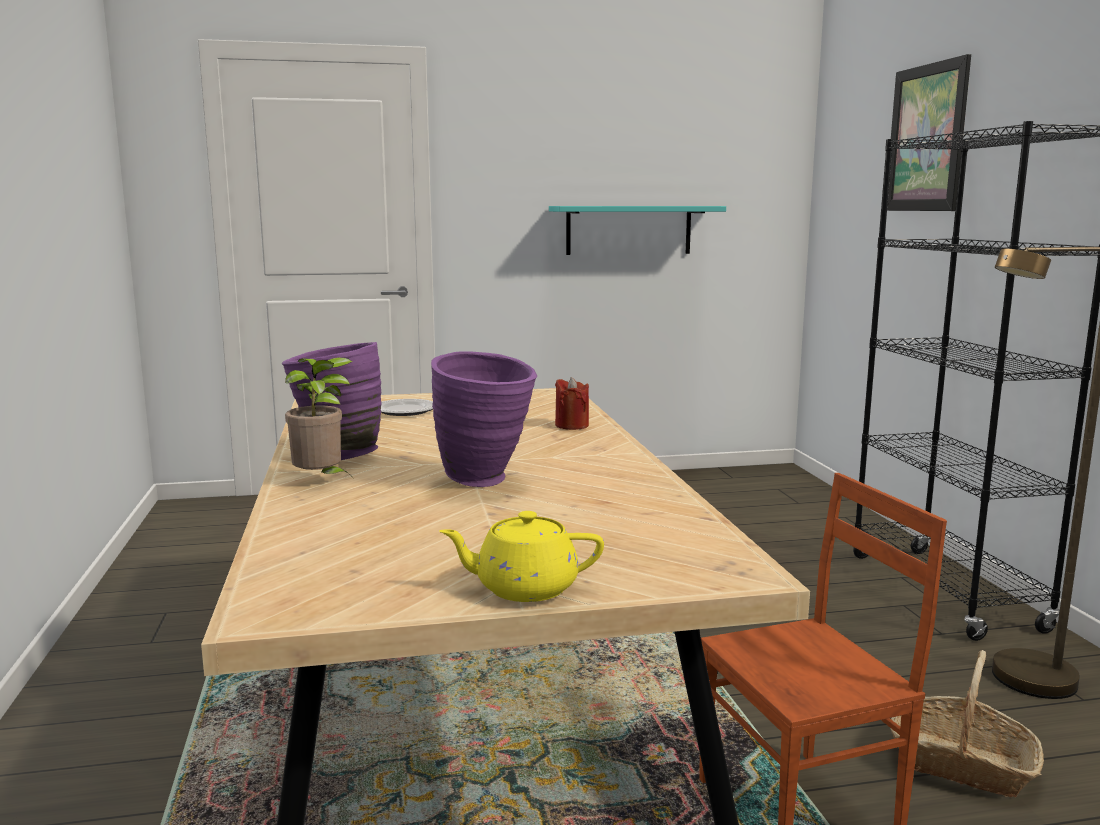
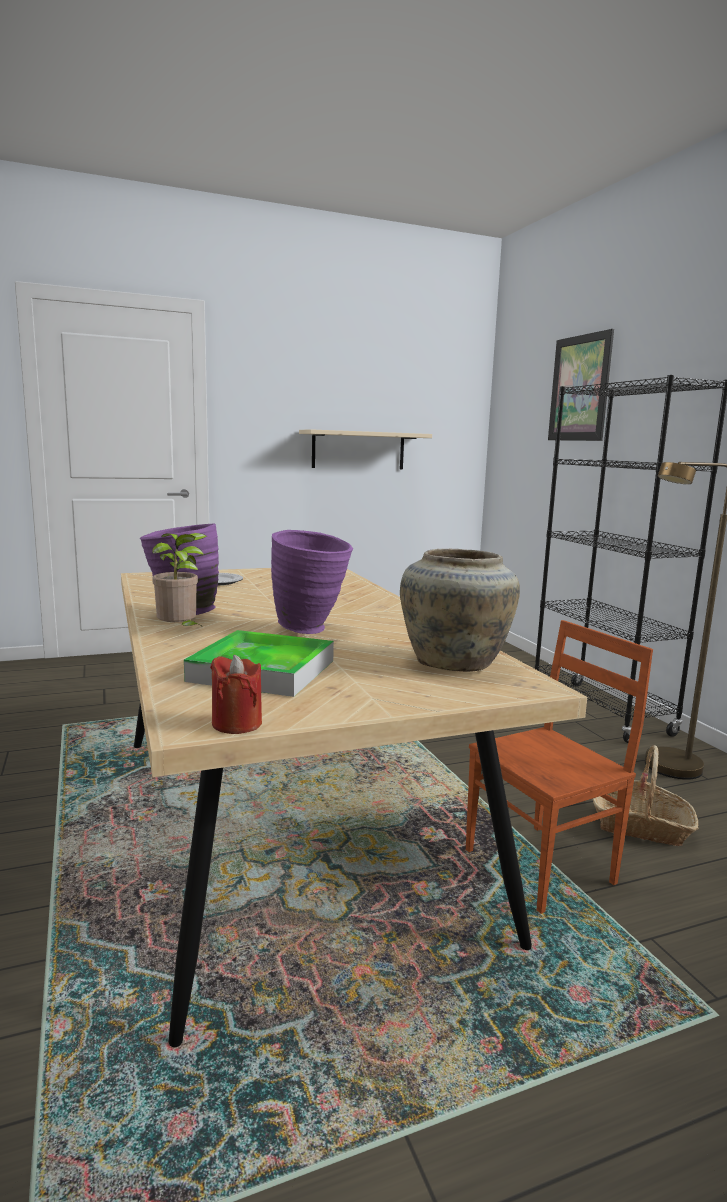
camera: 10 degrees left, 0 degrees up
yellow teapot [439,511,604,602] -> none
turquoise shelf [549,206,726,255] -> beige shelf [299,429,432,469]
red candle [555,377,589,430] -> red candle moved to [210,655,262,734]
none -> tray [184,630,334,697]
none -> beige vase [400,549,520,672]

